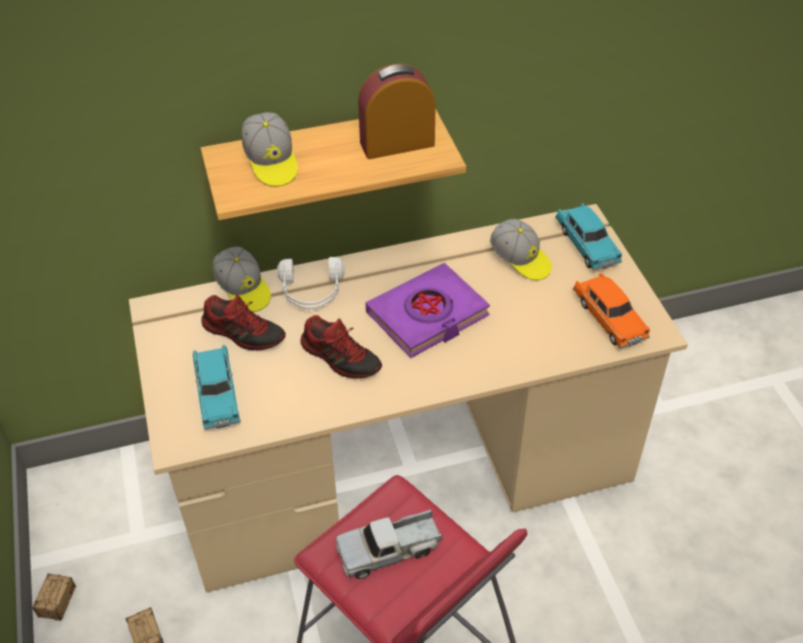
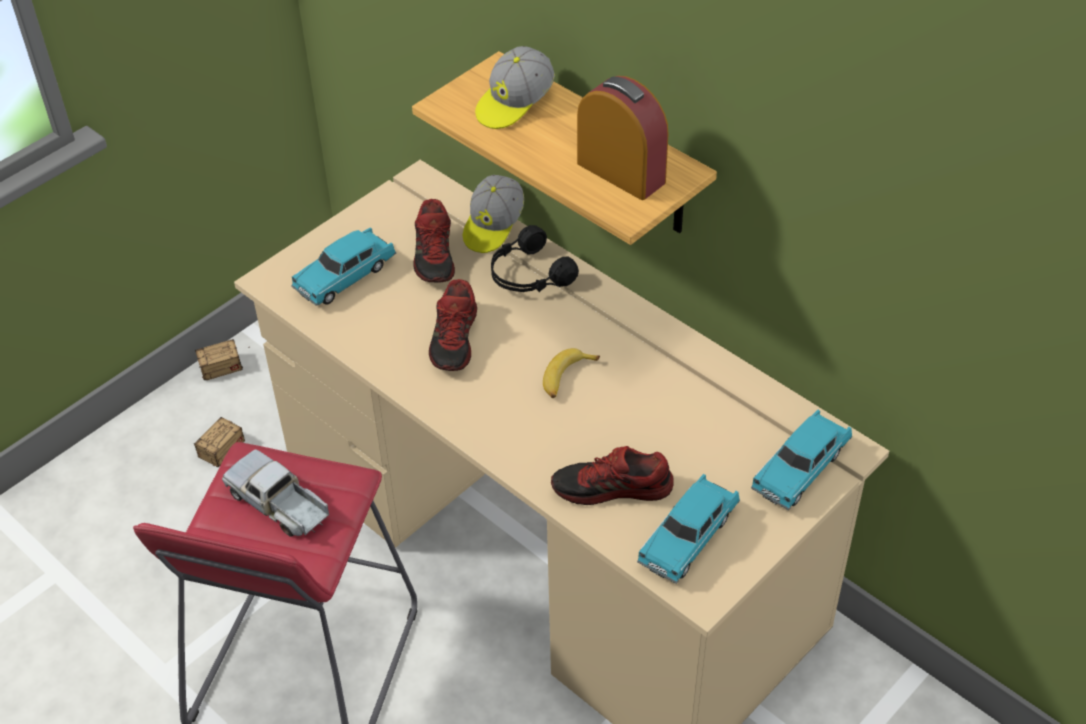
camera: 60 degrees right, 0 degrees up
white headphones [277,257,344,309] -> black headphones [491,225,579,292]
purple book [365,263,490,358] -> banana [543,348,600,398]
cap [490,219,552,280] -> none
orange toy car [573,273,650,348] -> turquoise toy car [637,474,740,584]
none -> shoe [551,446,674,505]

